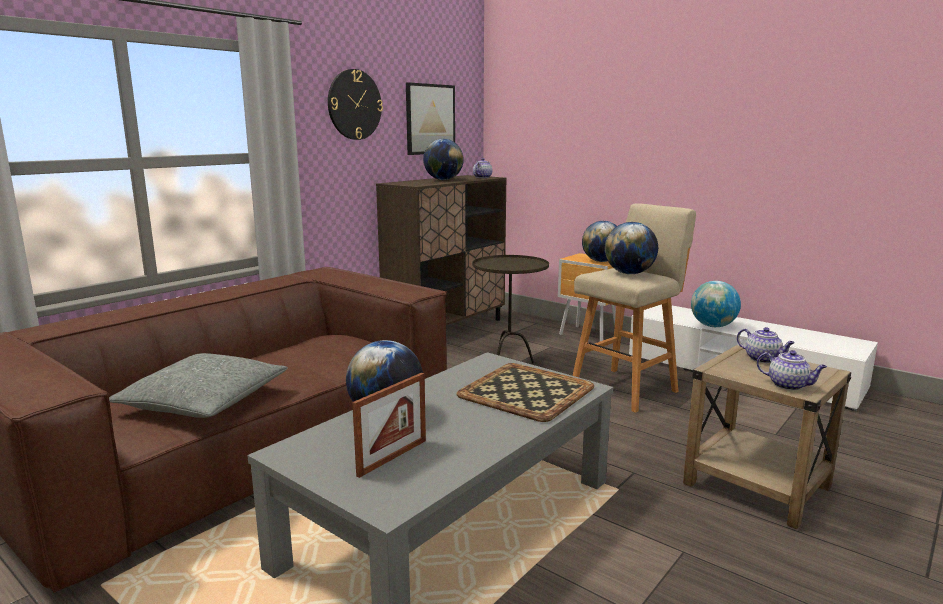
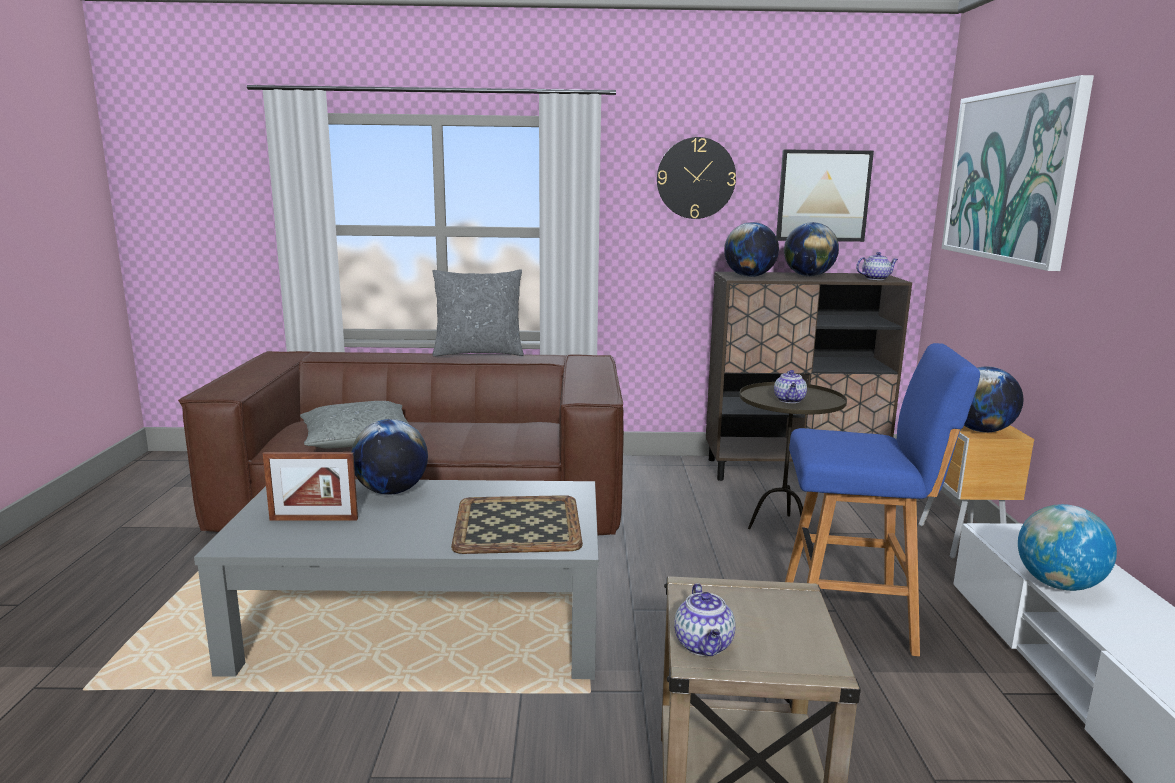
camera: 50 degrees right, 0 degrees up
beige stool [572,203,696,413] -> blue stool [785,343,980,656]
globe [605,222,658,274] -> globe moved to [724,222,779,277]
teapot [737,327,795,363] -> teapot moved to [774,370,807,403]
none -> grey pillow [432,269,524,357]
none -> picture [941,75,1094,271]

